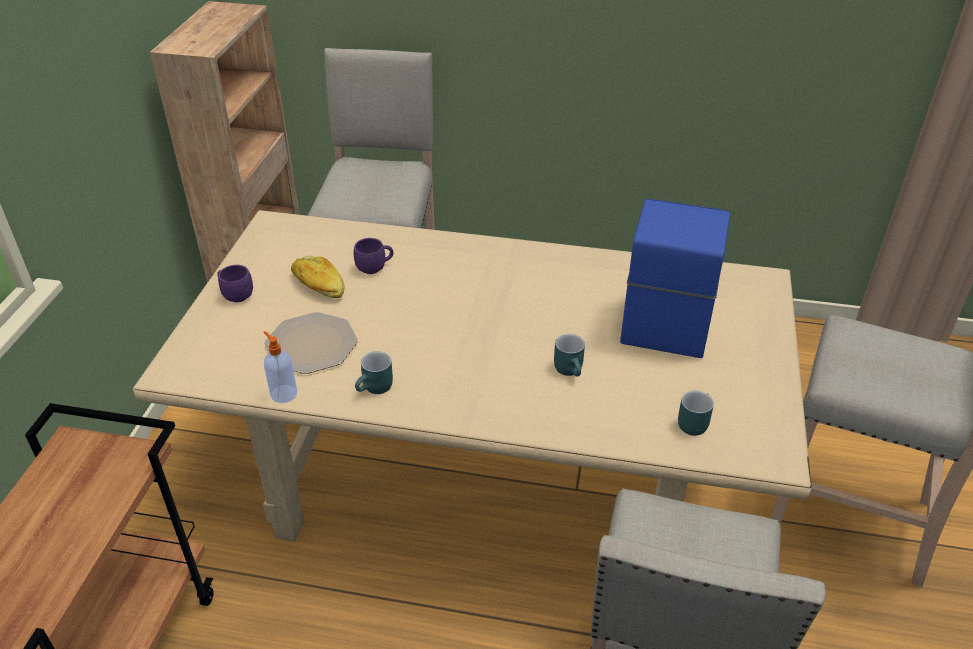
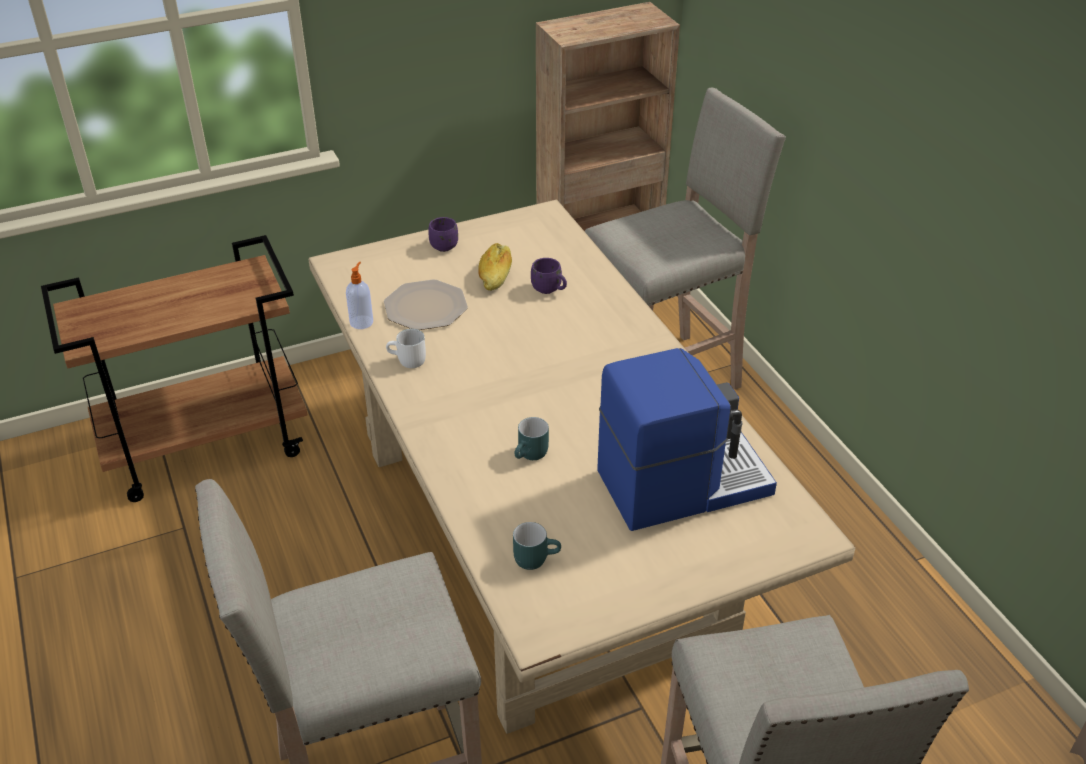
camera: 55 degrees right, 0 degrees up
turquoise mug [355,351,393,394] -> white mug [386,329,426,368]

